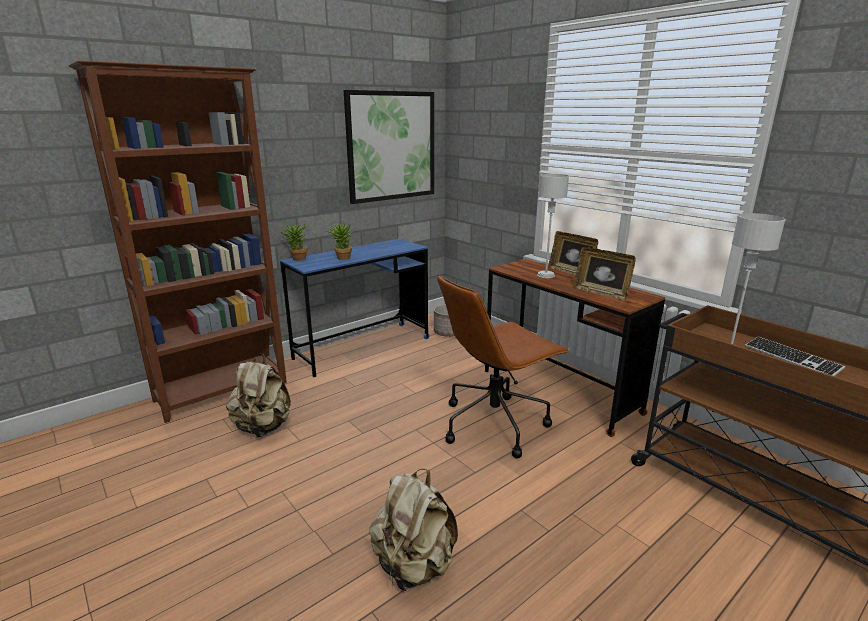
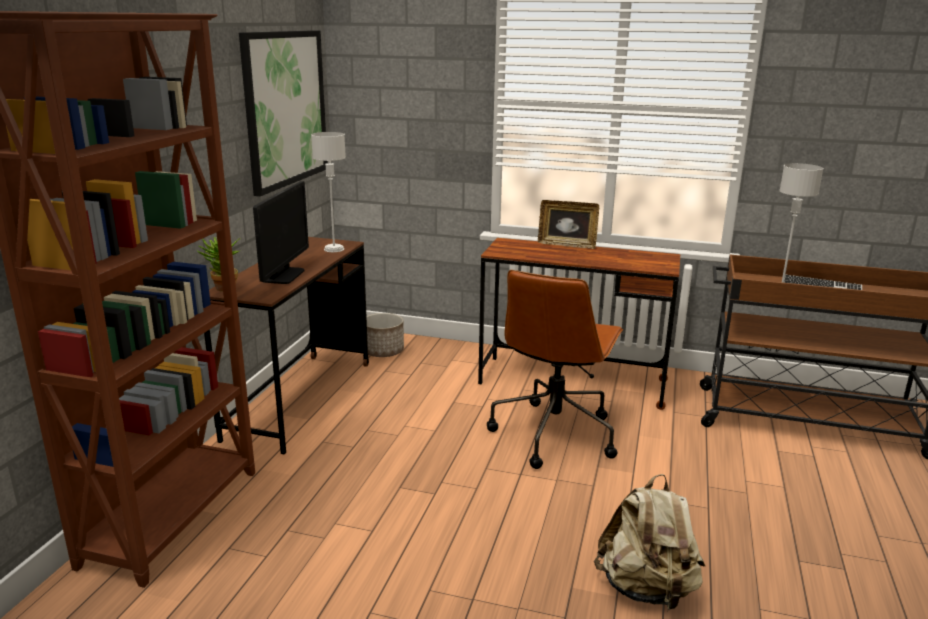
camera: 35 degrees left, 0 degrees up
beige backpack [226,354,291,437] -> none
blue desk [280,239,429,377] -> brown desk [204,237,369,454]
potted plant [325,220,353,260] -> monitor [253,181,309,284]
grey table lamp [537,174,569,278] -> grey table lamp moved to [311,132,346,252]
picture frame [574,247,636,301] -> none

